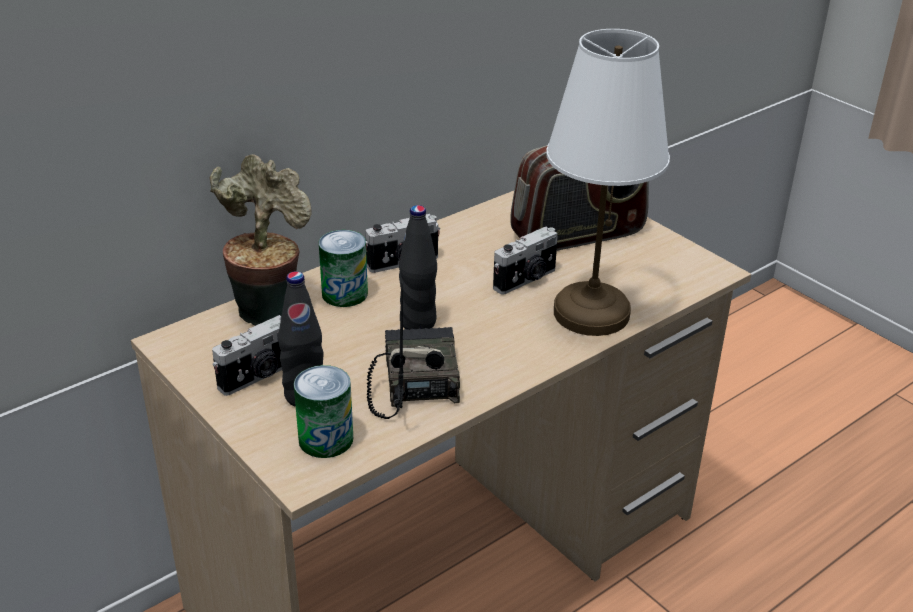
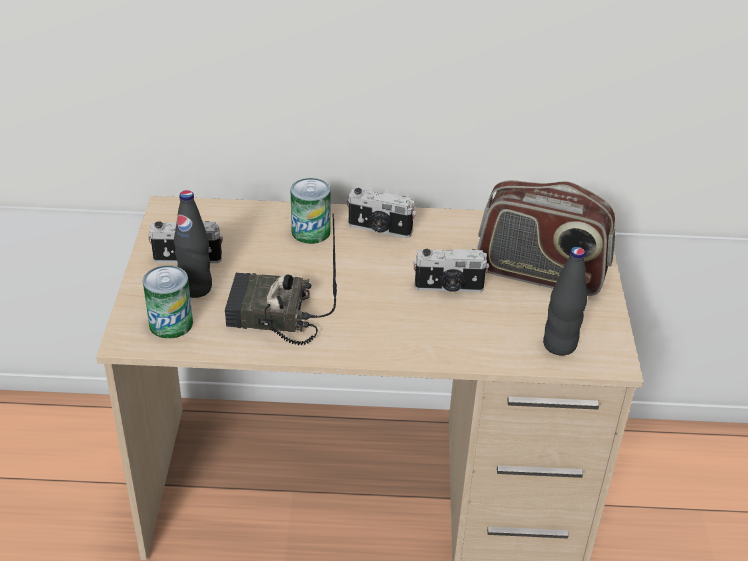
camera: 40 degrees right, 5 degrees up
potted plant [210,154,312,326] -> none
radio [367,282,460,419] -> radio turned 120 degrees counterclockwise [225,214,337,346]
black bottle [399,205,437,330] -> black bottle moved to [543,247,587,356]
white table lamp [546,29,670,336] -> none

